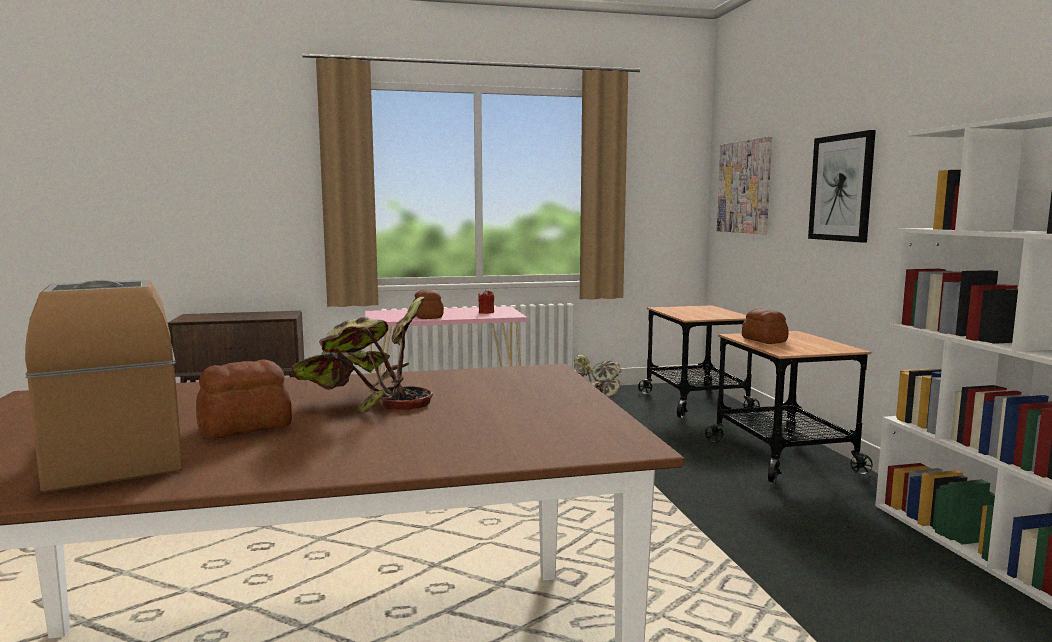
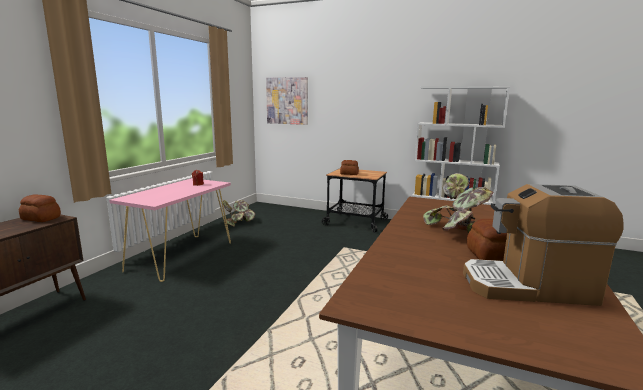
camera: 55 degrees left, 5 degrees up
bread [413,289,444,319] -> bread moved to [19,194,61,222]
cart [638,305,760,418] -> none
picture [808,130,876,243] -> none

